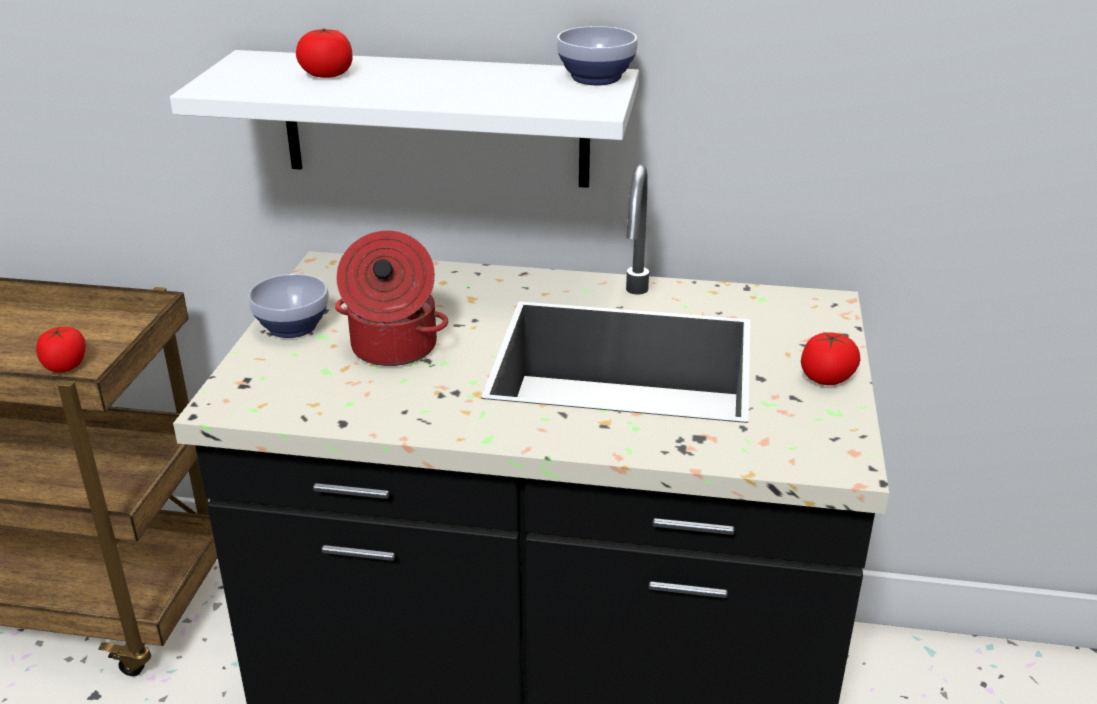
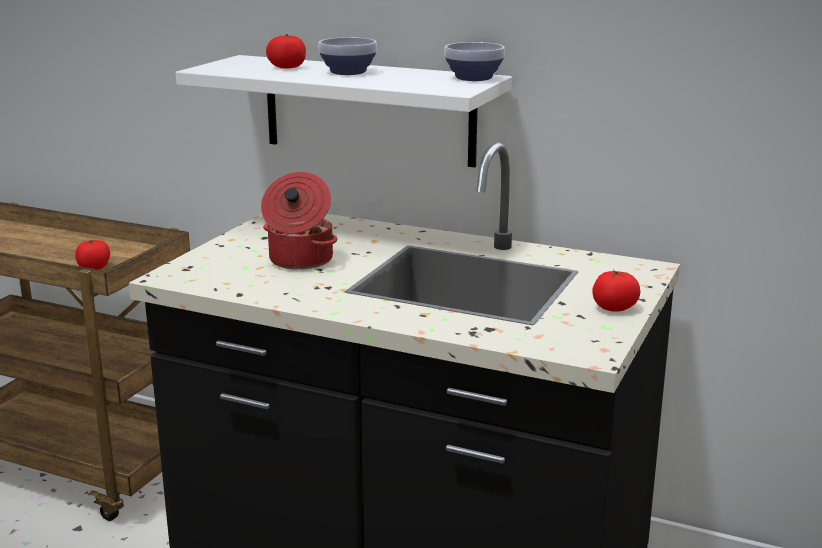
camera: 15 degrees right, 10 degrees down
bowl [248,274,329,338] -> bowl moved to [318,37,377,75]

